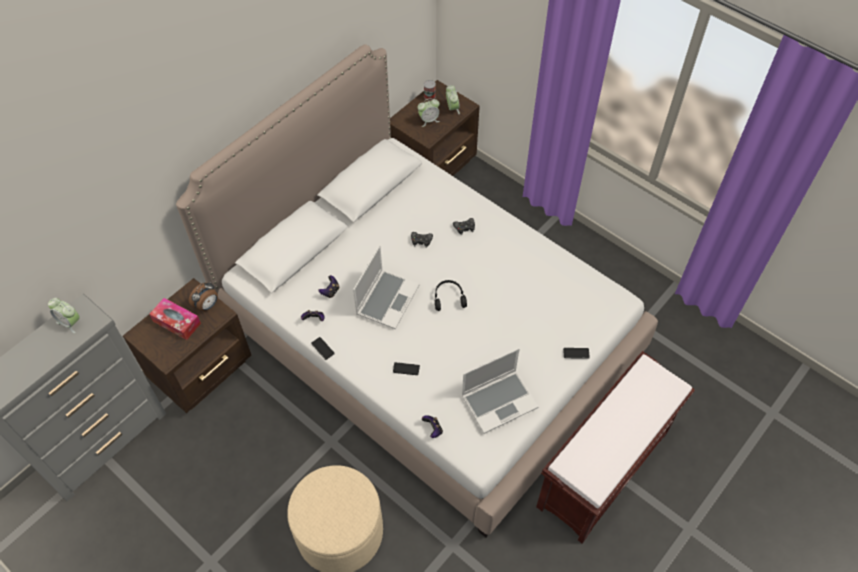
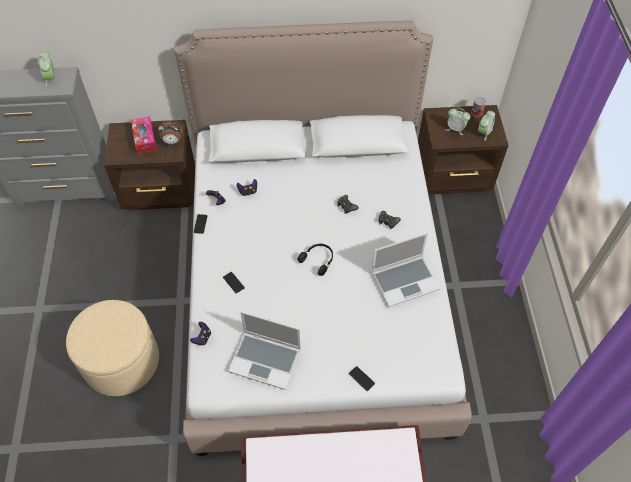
camera: 45 degrees right, 0 degrees up
laptop [353,245,420,329] -> laptop moved to [371,233,440,307]

